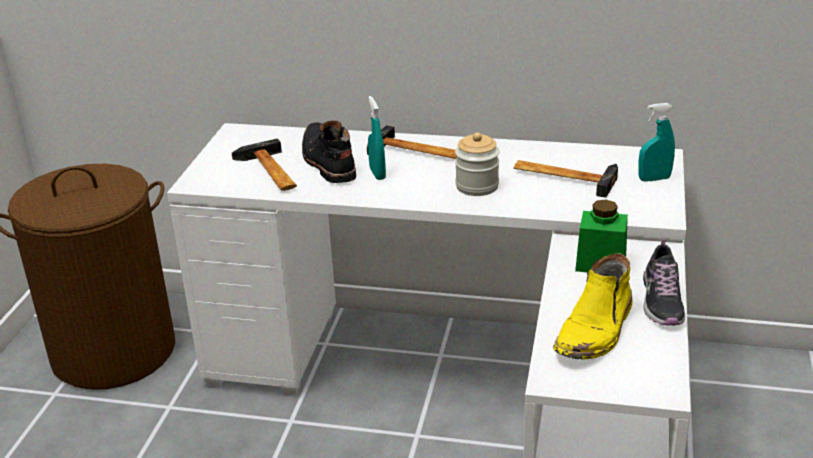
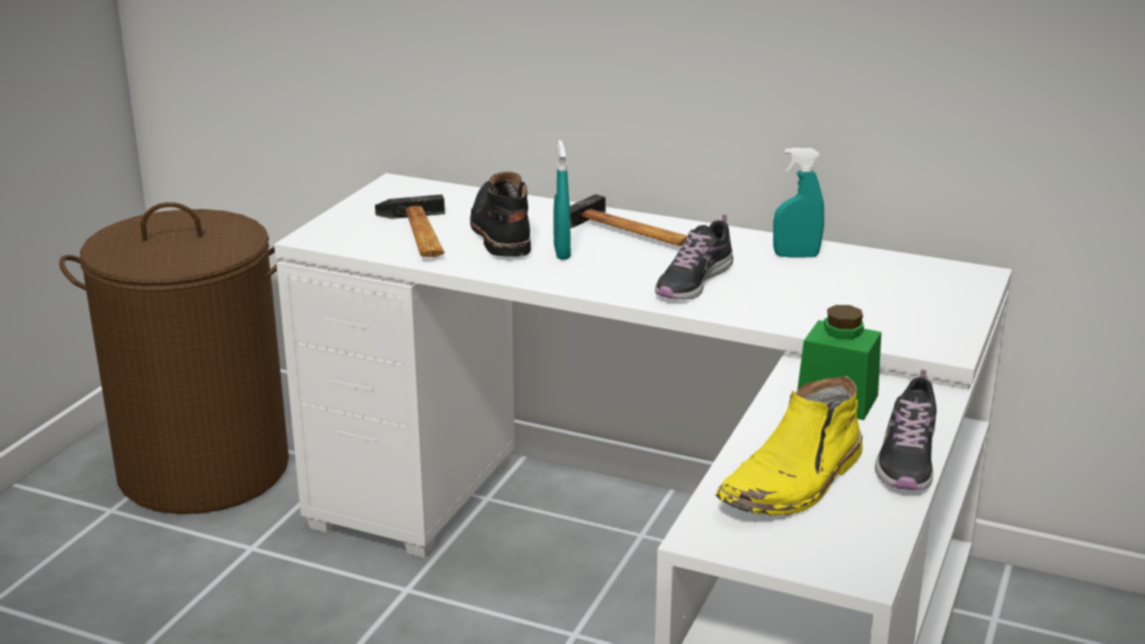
camera: 10 degrees right, 5 degrees down
jar [455,133,499,196] -> shoe [655,214,733,300]
hammer [514,160,618,198] -> none
turquoise spray bottle [638,103,675,181] -> turquoise spray bottle moved to [773,148,824,258]

